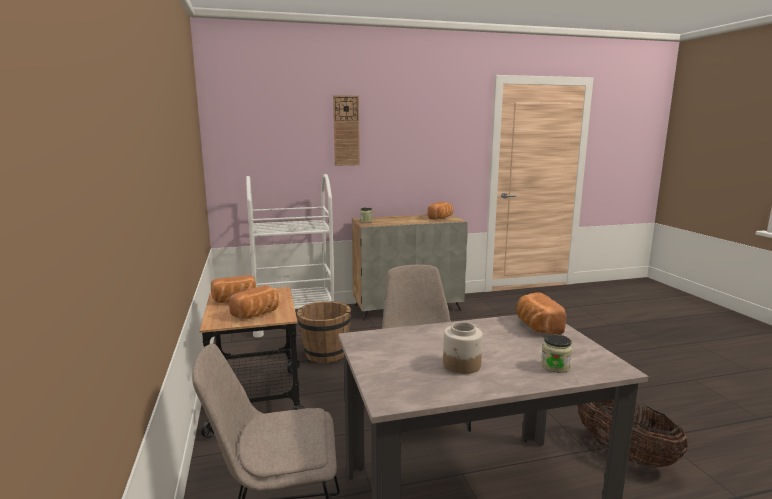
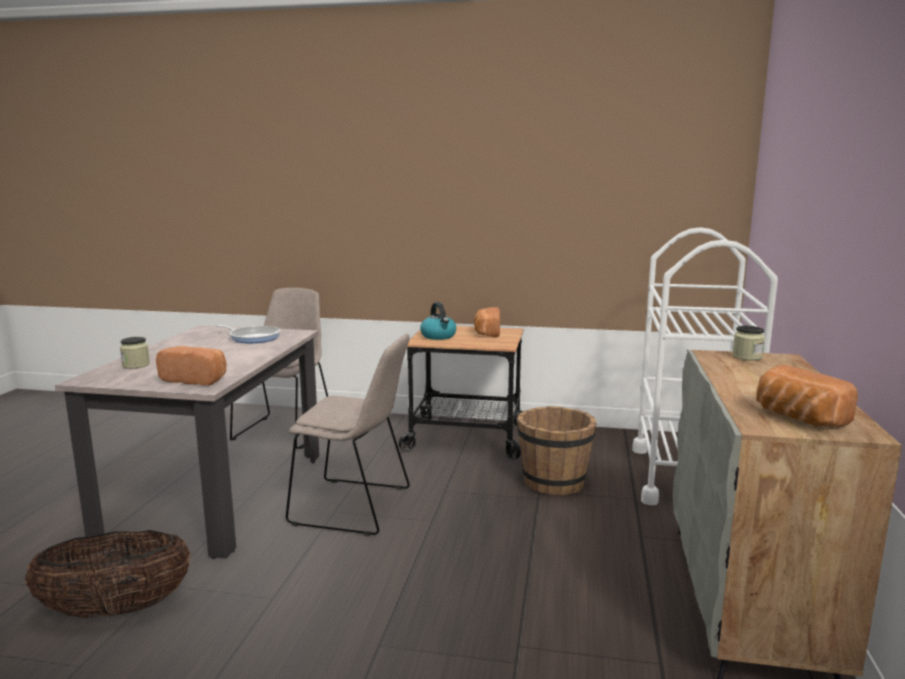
camera: 115 degrees right, 0 degrees up
bread [229,285,279,319] -> kettle [420,302,456,340]
wall clock [333,95,360,166] -> none
jar [443,322,483,374] -> none
none -> frying pan [216,325,280,343]

